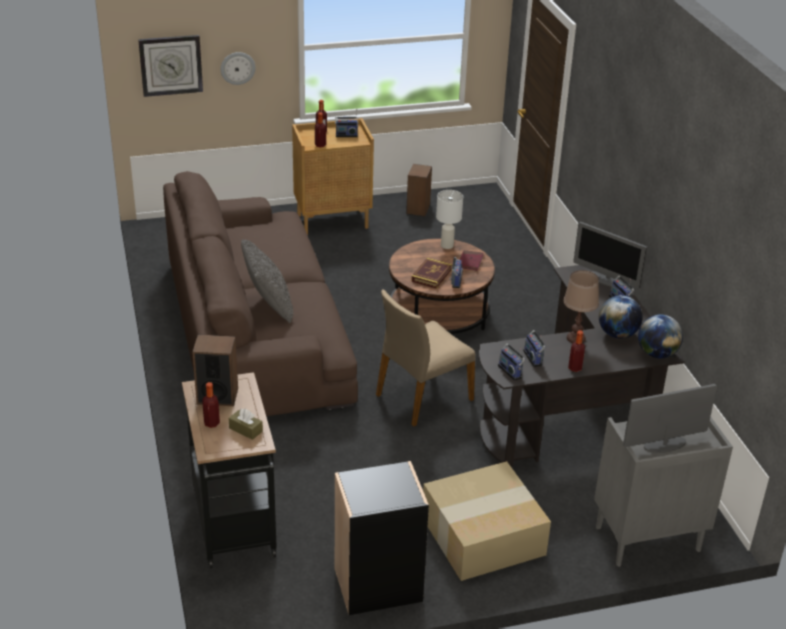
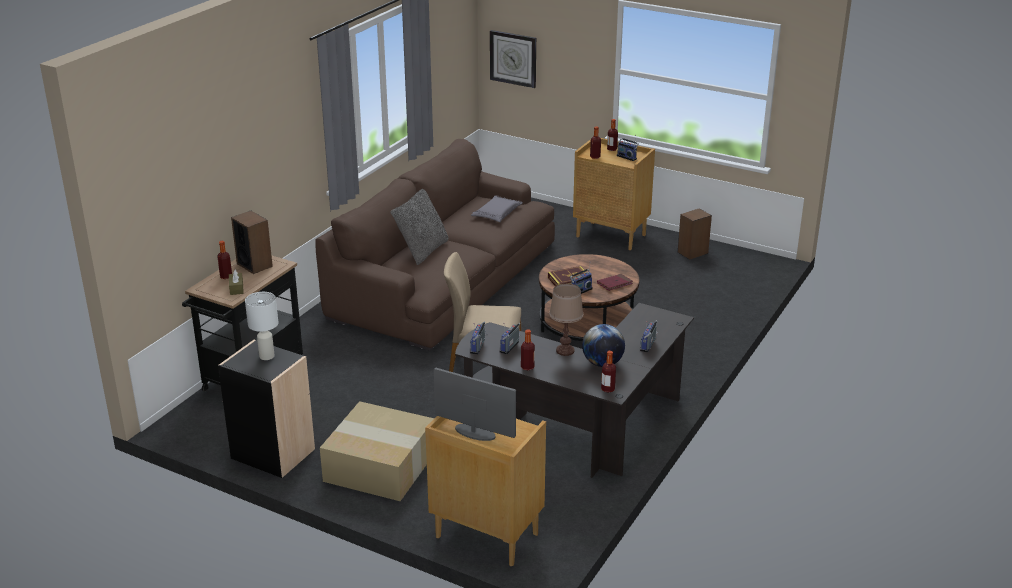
camera: 45 degrees right, 5 degrees down
wall clock [221,52,256,85] -> none
white table lamp [436,190,463,249] -> white table lamp moved to [245,292,278,360]
monitor [573,222,648,288] -> none
grey cabinet [594,416,733,567] -> brown cabinet [425,416,546,566]
globe [638,314,683,359] -> bottle [601,351,616,393]
none -> grey pillow [471,196,523,222]

